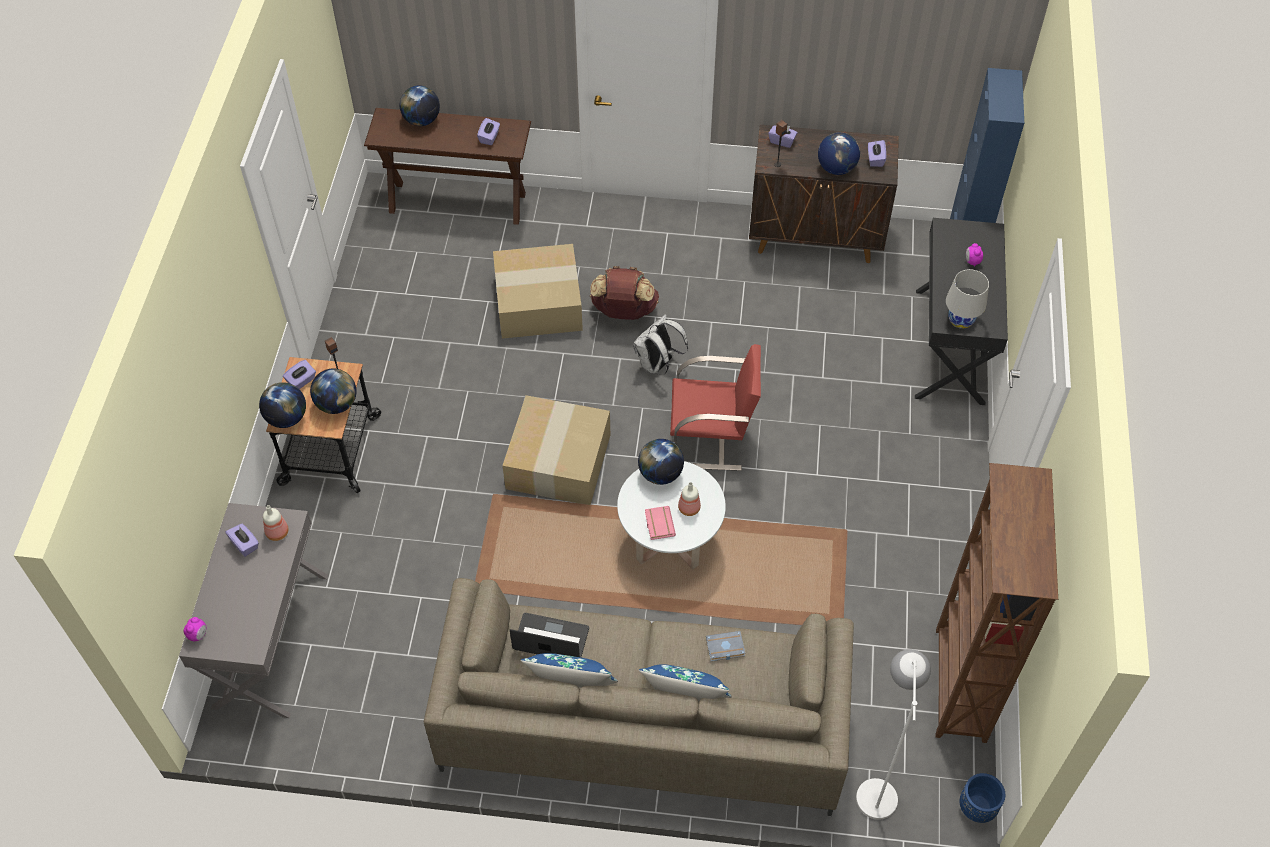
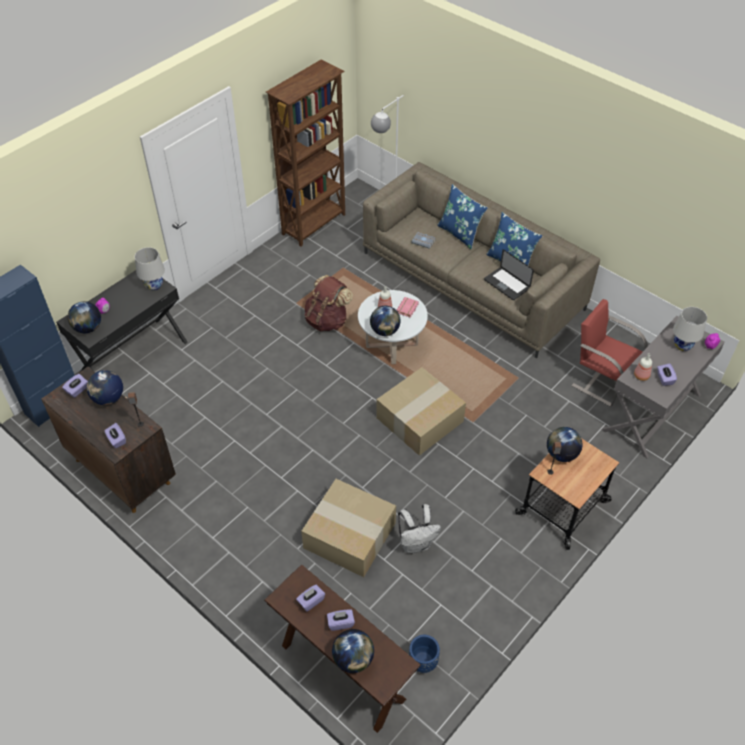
camera: 145 degrees left, 5 degrees down
globe [259,382,306,428] -> globe moved to [68,301,101,333]
purple tissue box [283,360,316,389] -> purple tissue box moved to [327,610,355,631]
brown backpack [590,266,659,320] -> brown backpack moved to [305,275,353,331]
white backpack [633,314,688,374] -> white backpack moved to [398,504,441,553]
red chair [670,344,761,471] -> red chair moved to [571,299,648,407]
blue planter [960,773,1005,823] -> blue planter moved to [409,635,440,673]
none -> white table lamp [673,307,707,351]

